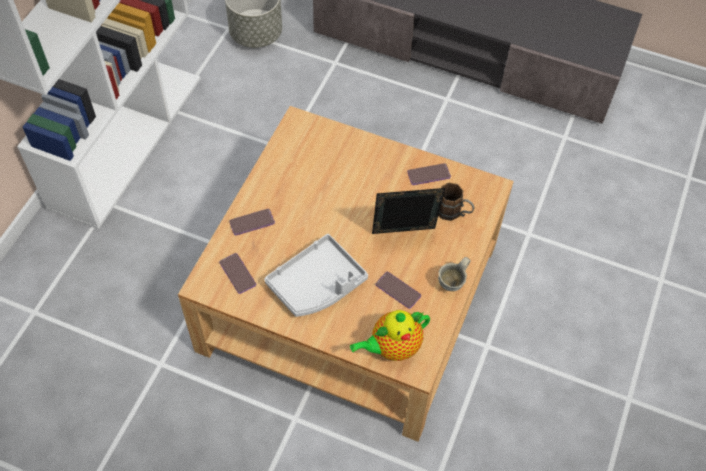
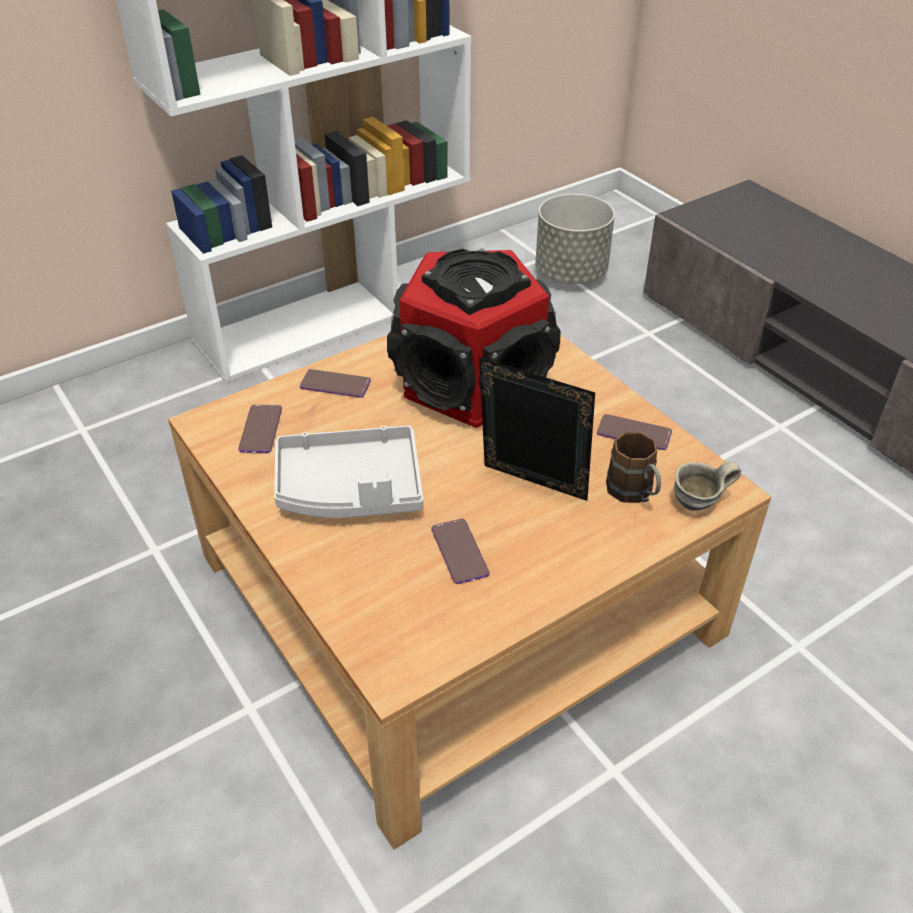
camera: 35 degrees right, 15 degrees down
teapot [350,310,430,361] -> none
grey mug [438,257,470,291] -> grey mug moved to [674,461,741,511]
none -> speaker [387,248,560,428]

